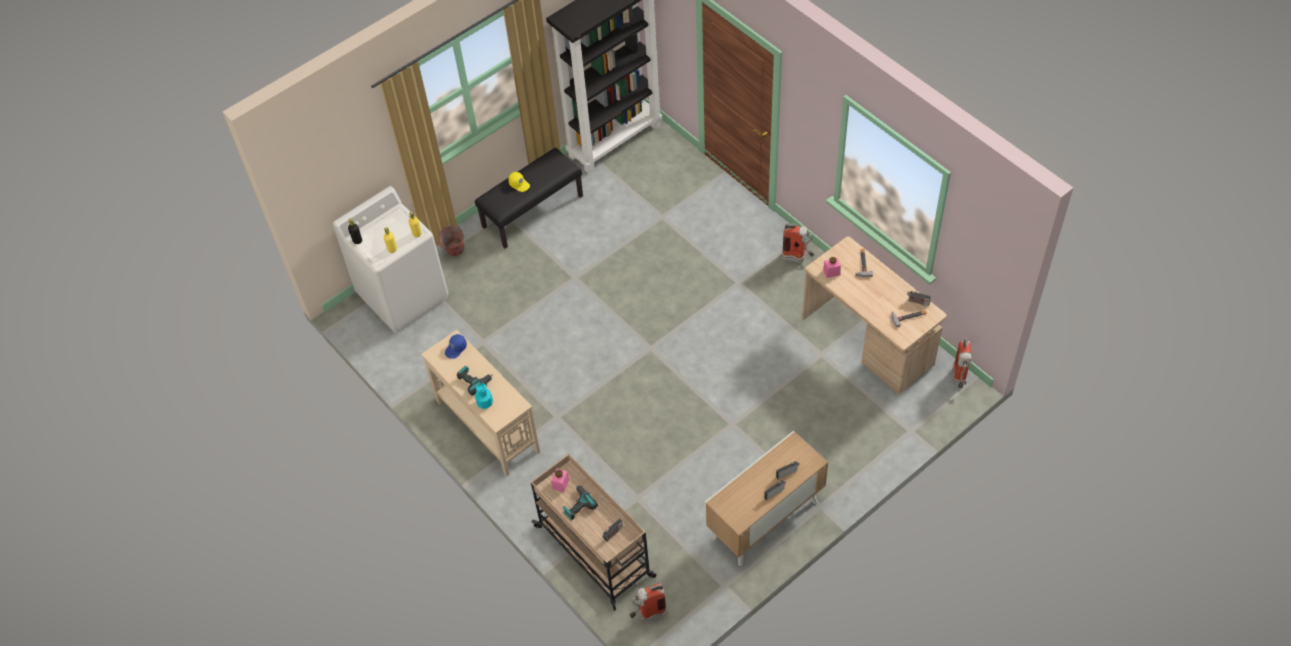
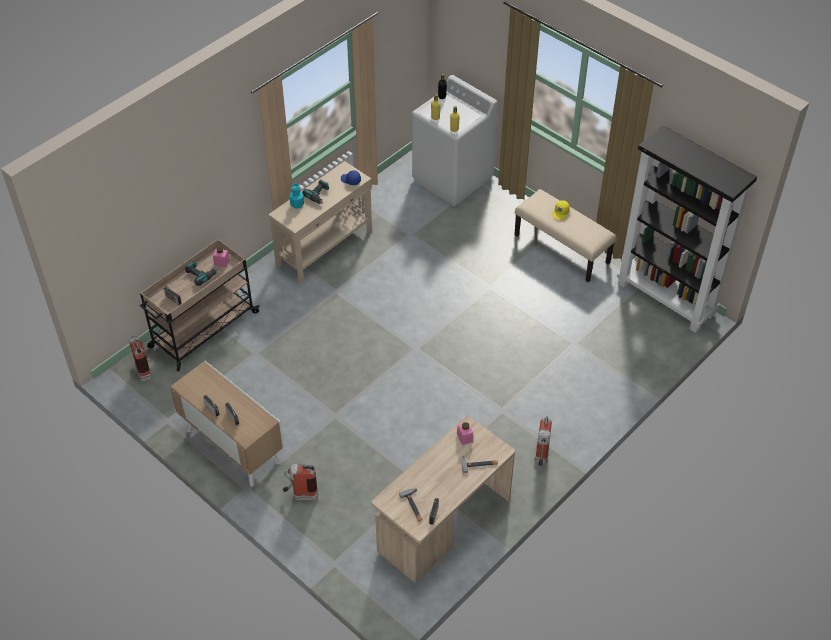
camera: 80 degrees right, 5 degrees down
bucket [437,225,464,256] -> none
black bench [475,148,583,248] -> beige bench [515,189,616,282]
fire extinguisher [953,338,971,388] -> fire extinguisher moved to [283,464,318,500]

